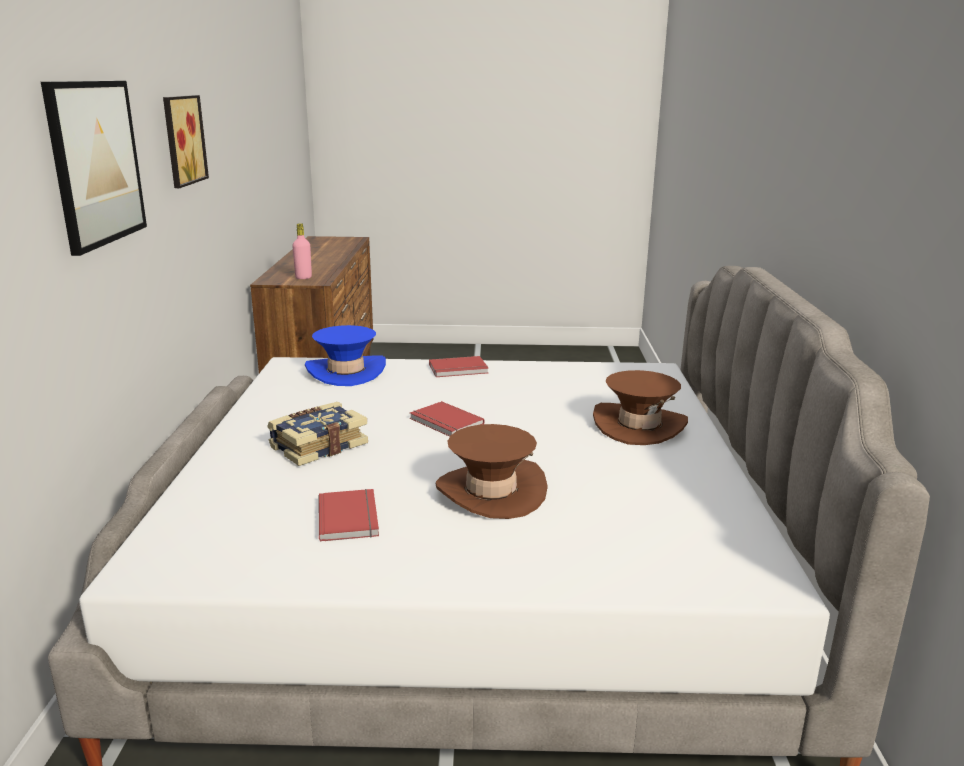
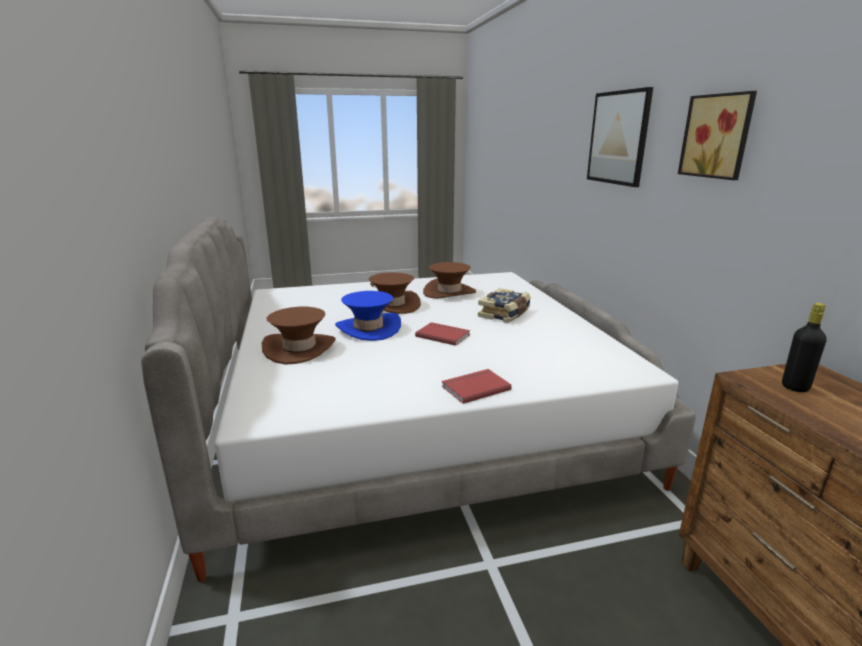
camera: 165 degrees right, 0 degrees up
pink bottle [292,223,312,279] -> black bottle [782,303,827,392]
blue hat [305,325,386,386] -> blue hat moved to [335,291,401,341]
red book [319,489,379,542] -> brown hat [423,262,476,299]

